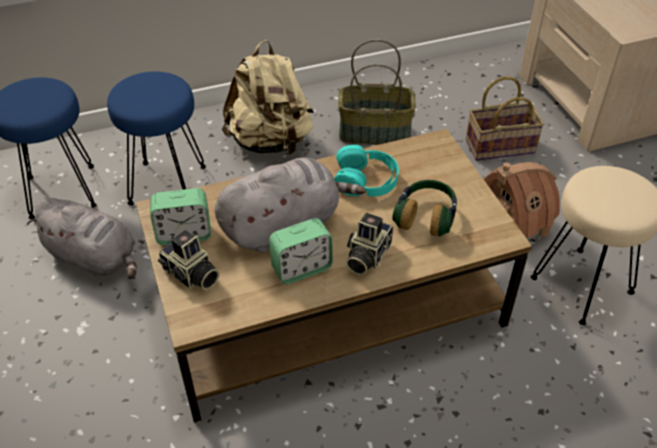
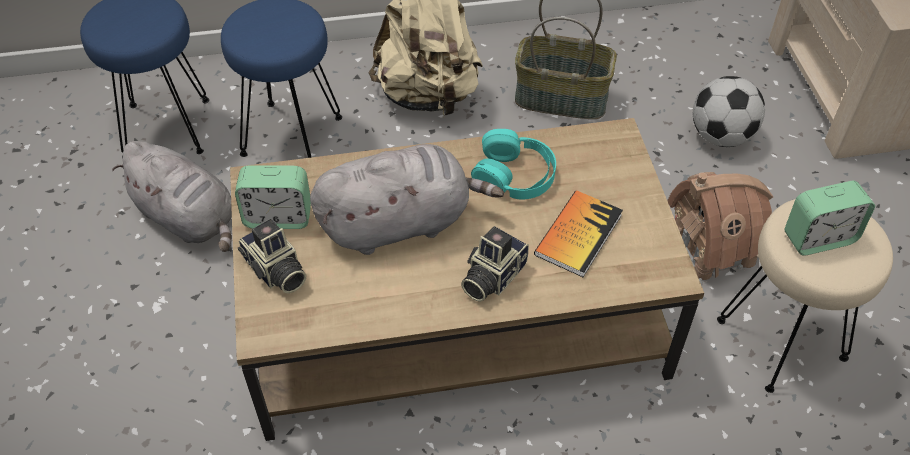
camera: 10 degrees right, 5 degrees up
alarm clock [269,218,333,284] -> alarm clock moved to [785,181,875,256]
headphones [392,180,457,236] -> book [534,190,623,277]
basket [466,76,544,161] -> football [693,76,765,147]

